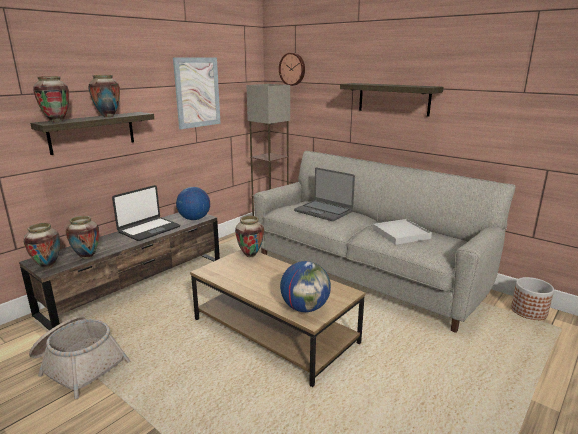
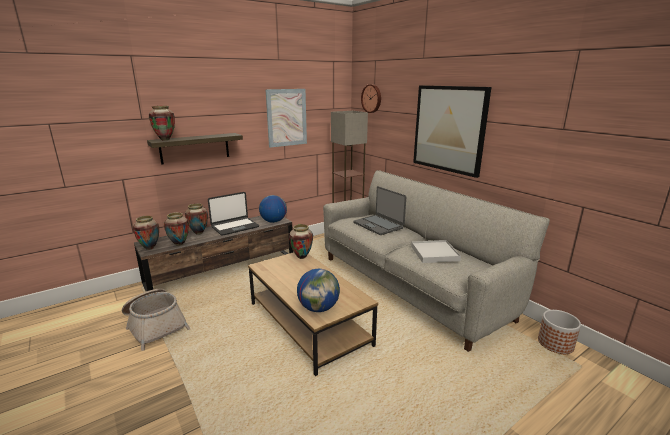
camera: 15 degrees right, 0 degrees up
vase [89,75,120,117] -> vase moved to [185,203,208,235]
shelf [340,83,444,117] -> picture [413,85,491,178]

